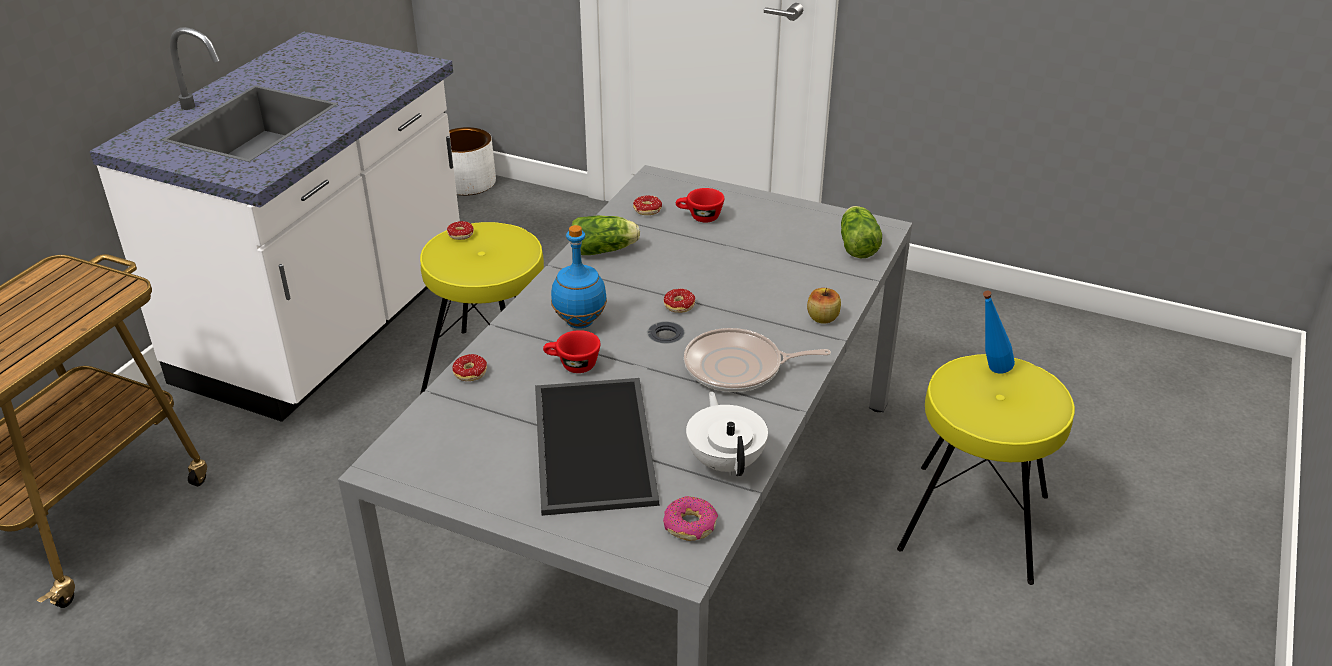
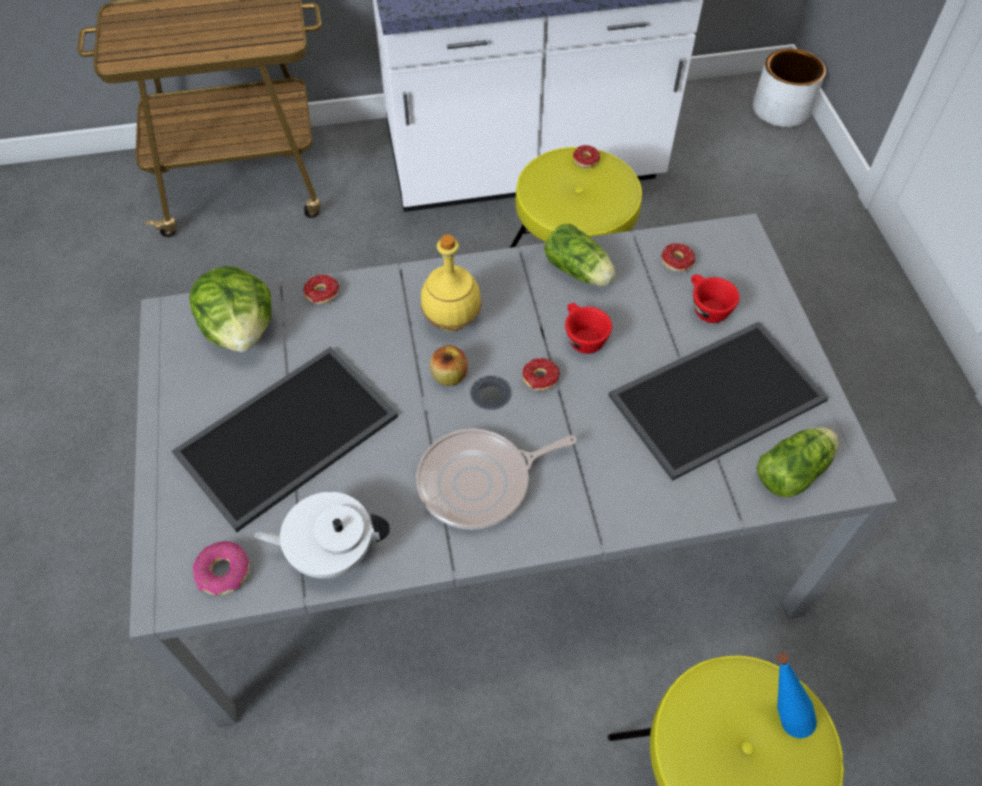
camera: 55 degrees right, 20 degrees up
red cup [543,330,601,373] -> red cup moved to [565,303,612,354]
blue bottle [551,225,607,329] -> yellow bottle [421,234,481,331]
frying pan [684,328,831,392] -> frying pan turned 75 degrees counterclockwise [416,429,577,530]
white teapot [686,391,768,476] -> white teapot turned 135 degrees counterclockwise [254,492,389,579]
apple [807,287,841,324] -> apple moved to [430,345,468,386]
none -> lettuce [189,266,272,352]
none -> tray [608,322,828,481]

